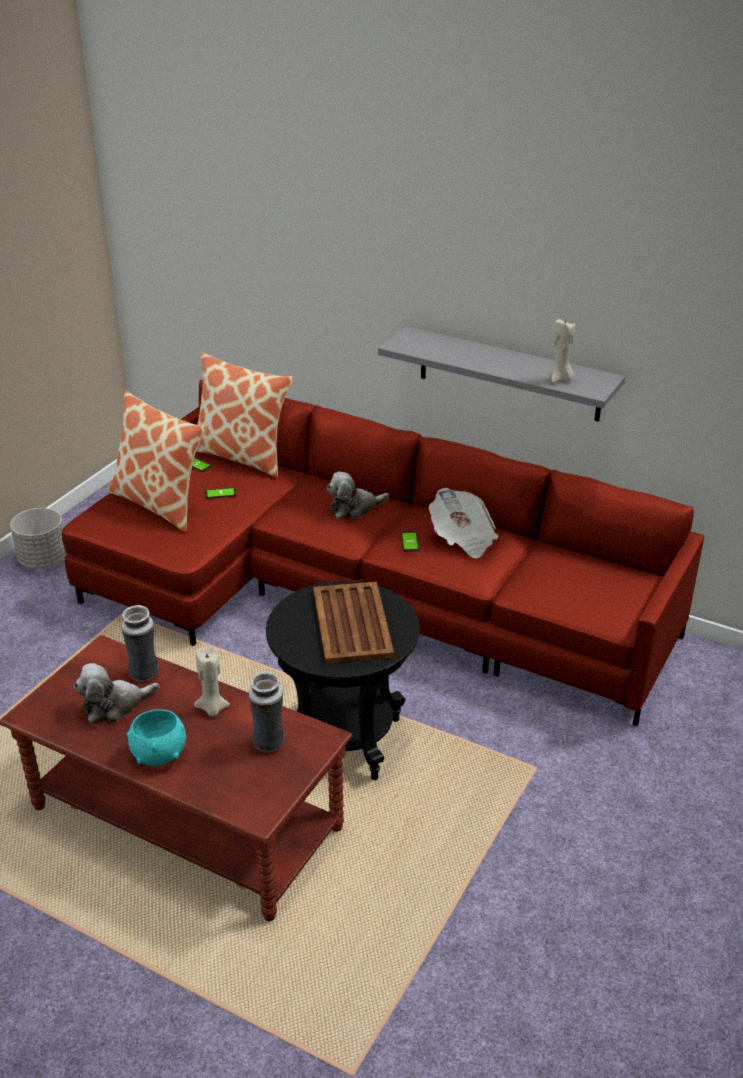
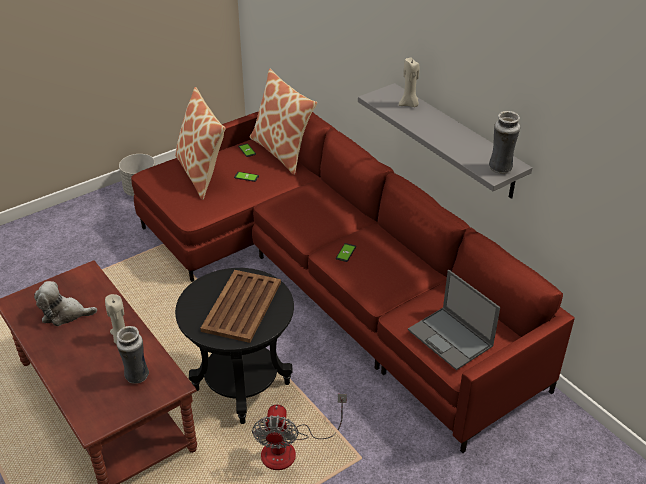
camera: 25 degrees right, 5 degrees up
vase [121,605,159,682] -> vase moved to [489,111,520,174]
turquoise bowl [126,709,186,766] -> none
plush toy [327,471,389,519] -> none
newspaper [428,488,499,558] -> none
beige candle [549,319,575,383] -> beige candle moved to [399,58,420,107]
none -> fan [252,394,347,470]
none -> laptop [408,270,500,370]

